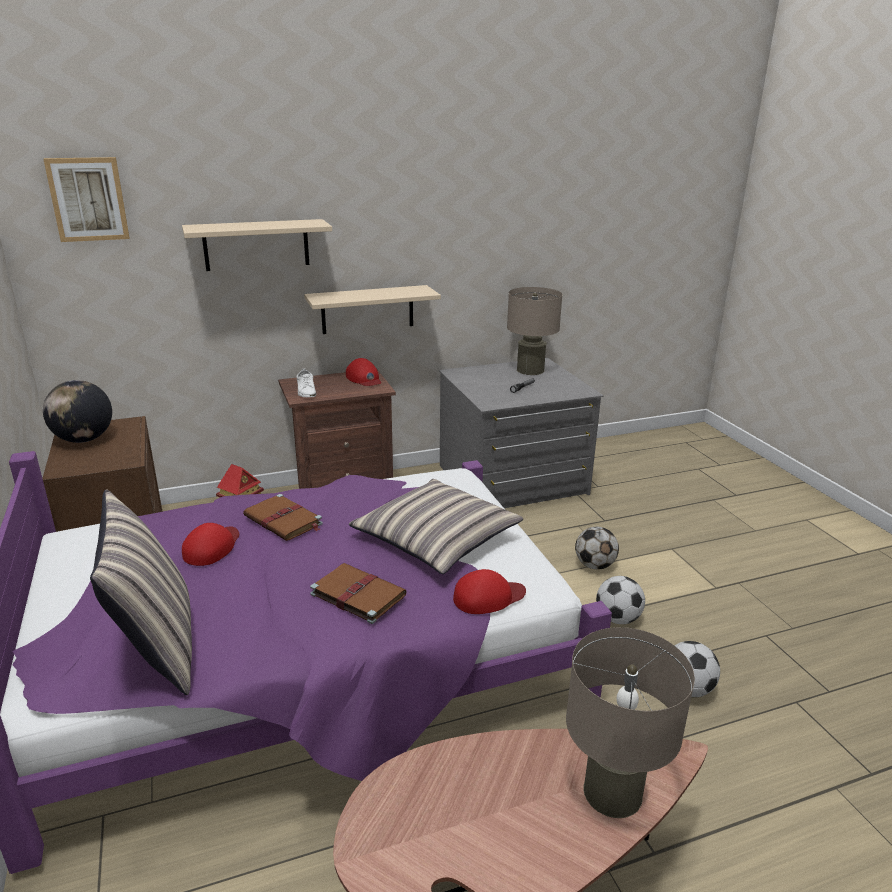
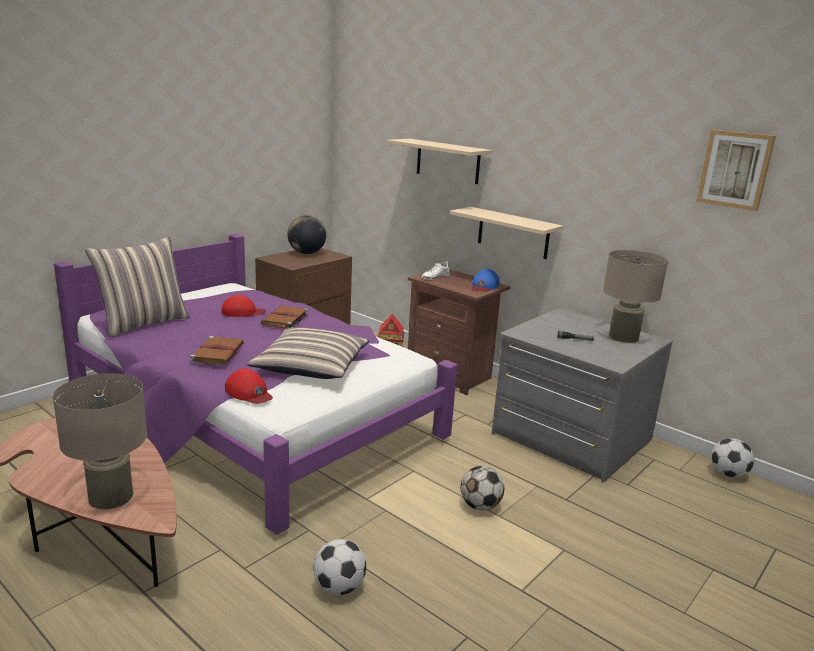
camera: 60 degrees right, 5 degrees down
picture [43,157,130,242] -> picture moved to [696,130,776,211]
red cap [346,358,382,386] -> blue cap [471,269,500,291]
football [596,576,645,624] -> football moved to [711,438,754,478]

